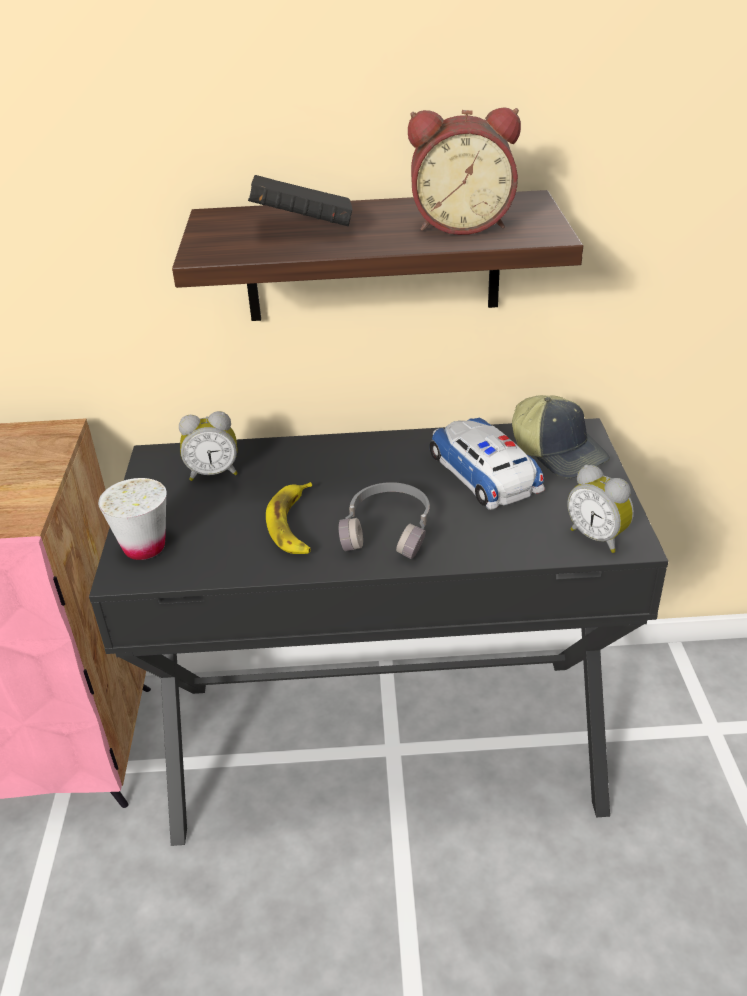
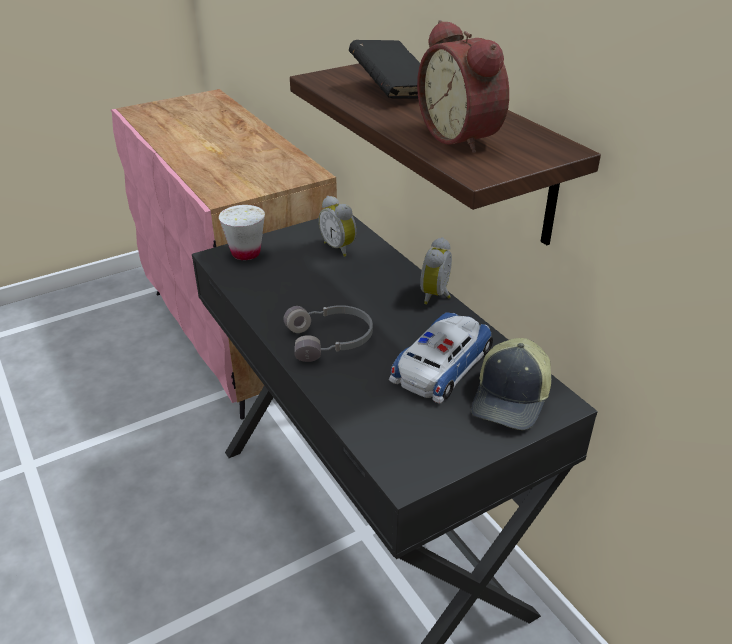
camera: 60 degrees right, 0 degrees up
banana [266,482,312,554] -> none
alarm clock [567,465,634,553] -> alarm clock moved to [420,237,452,305]

